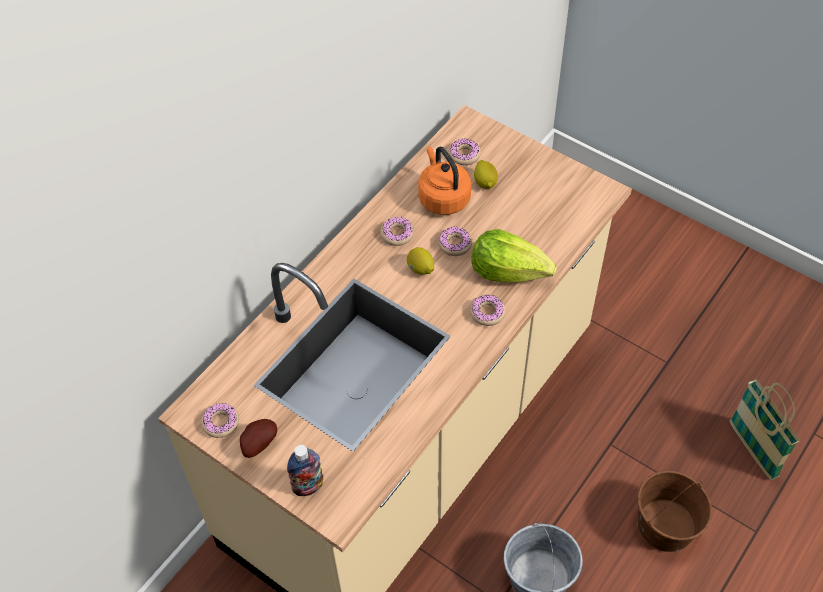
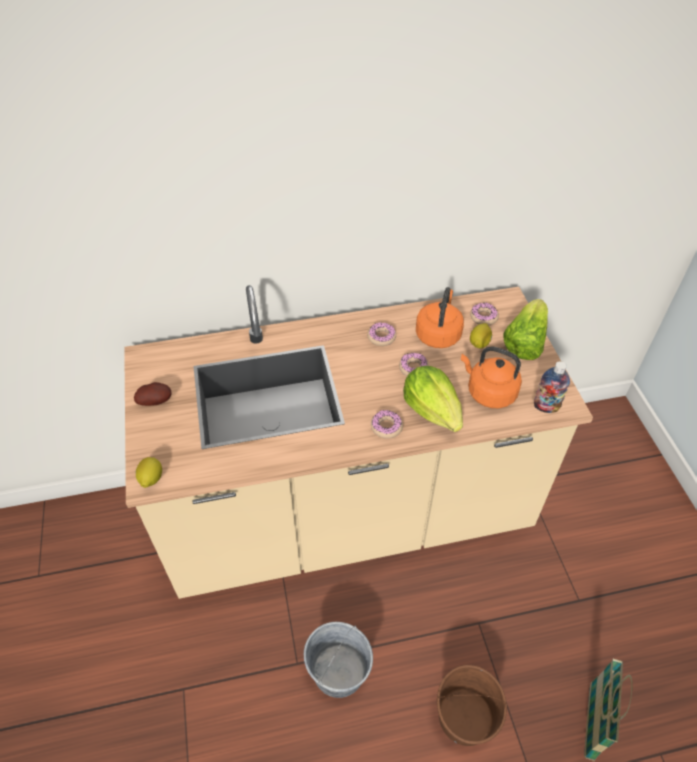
camera: 40 degrees right, 5 degrees down
donut [201,403,239,438] -> none
bottle [287,445,323,496] -> bottle moved to [534,361,570,413]
lemon [407,247,434,275] -> lemon moved to [136,457,162,488]
none -> orange kettle [461,346,522,408]
none -> lettuce [503,299,548,360]

